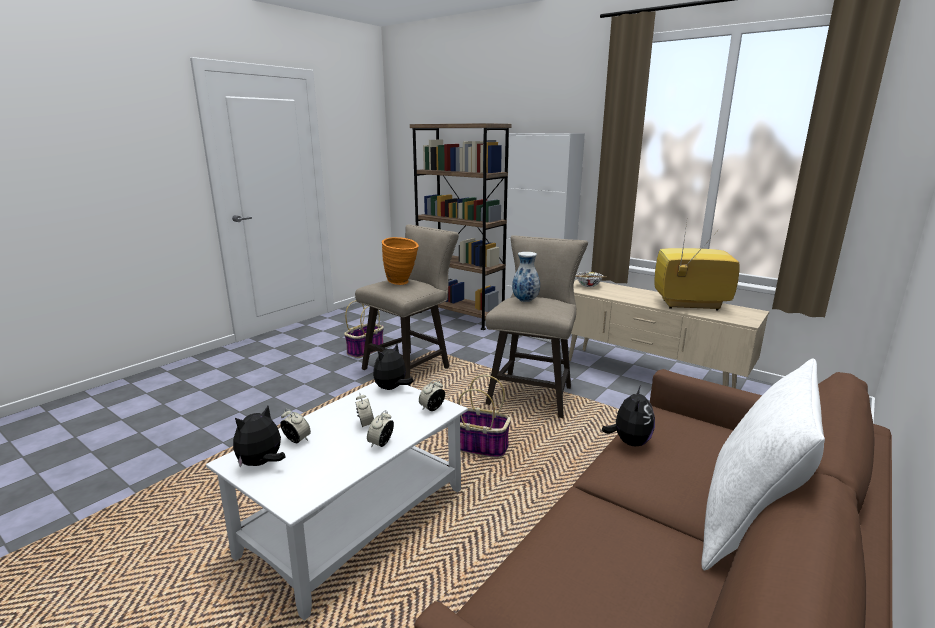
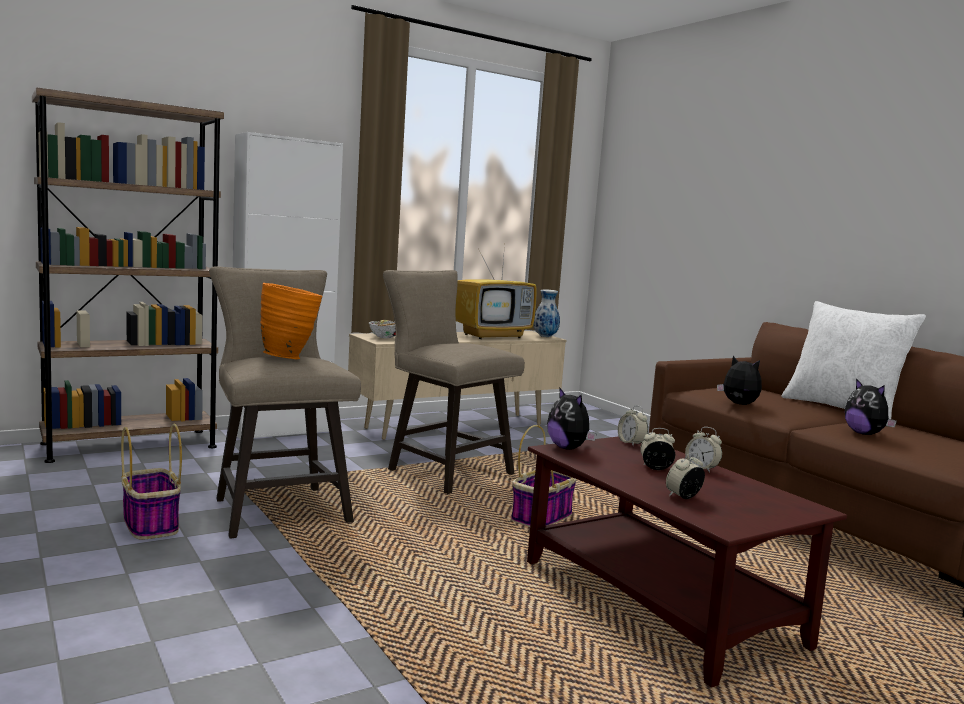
camera: 70 degrees left, 10 degrees down
white coffee table [206,382,468,620] -> brown coffee table [527,436,847,688]
plush toy [233,406,286,468] -> plush toy moved to [845,378,897,435]
vase [512,252,540,302] -> vase moved to [533,289,560,337]
television [654,223,740,310] -> television turned 150 degrees counterclockwise [456,245,537,339]

